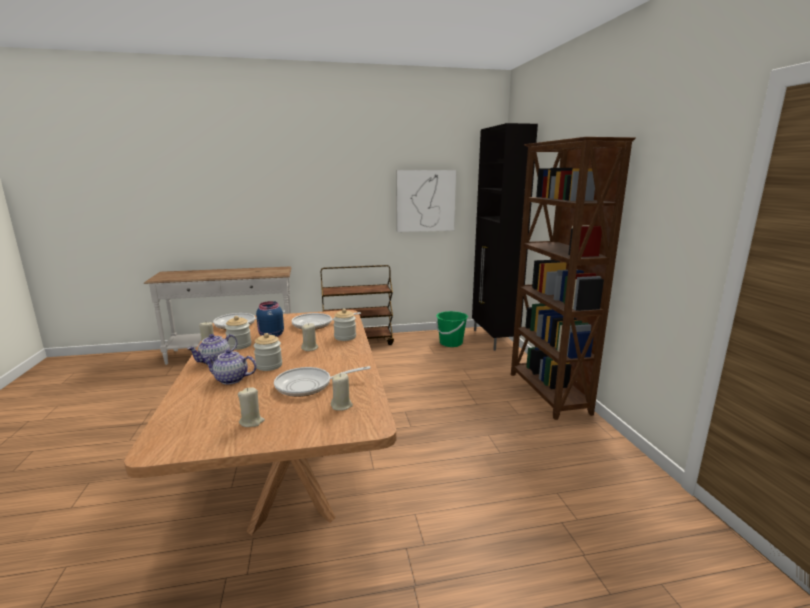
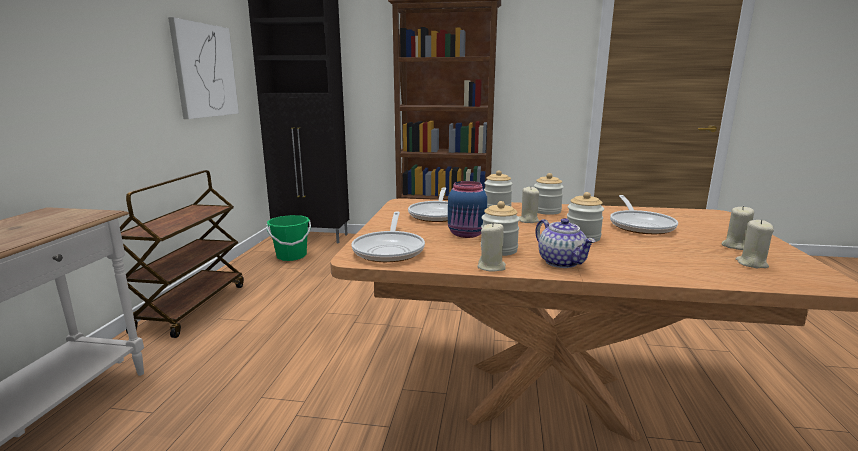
camera: 70 degrees left, 0 degrees up
teapot [202,349,257,384] -> none
beige candle [331,373,353,411] -> beige candle moved to [736,219,774,268]
none -> jar [534,173,564,215]

